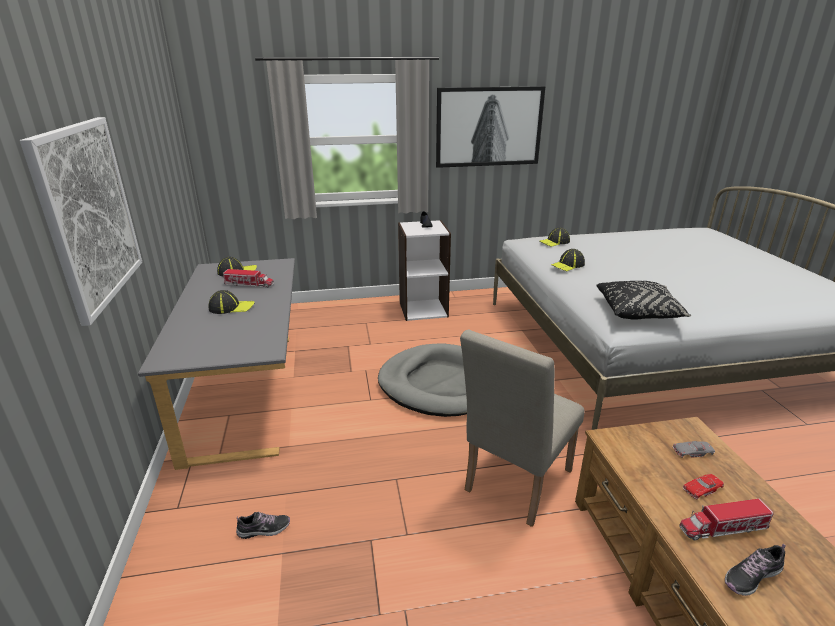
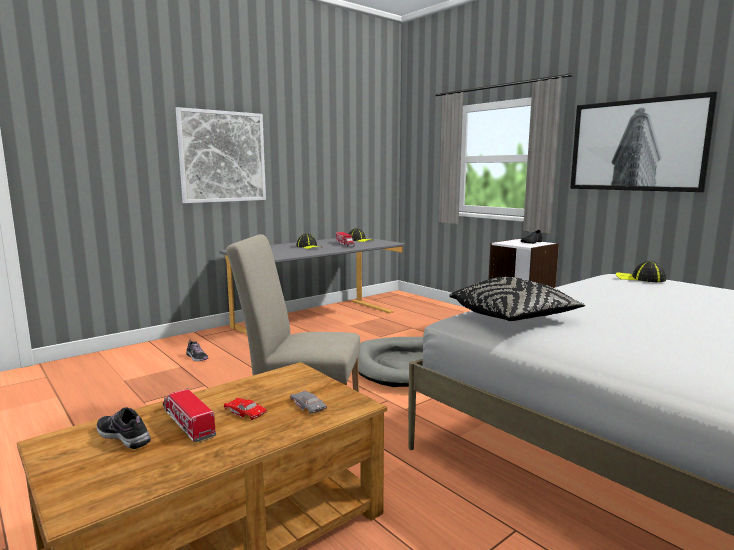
camera: 60 degrees right, 15 degrees down
cap [551,249,585,271] -> none

